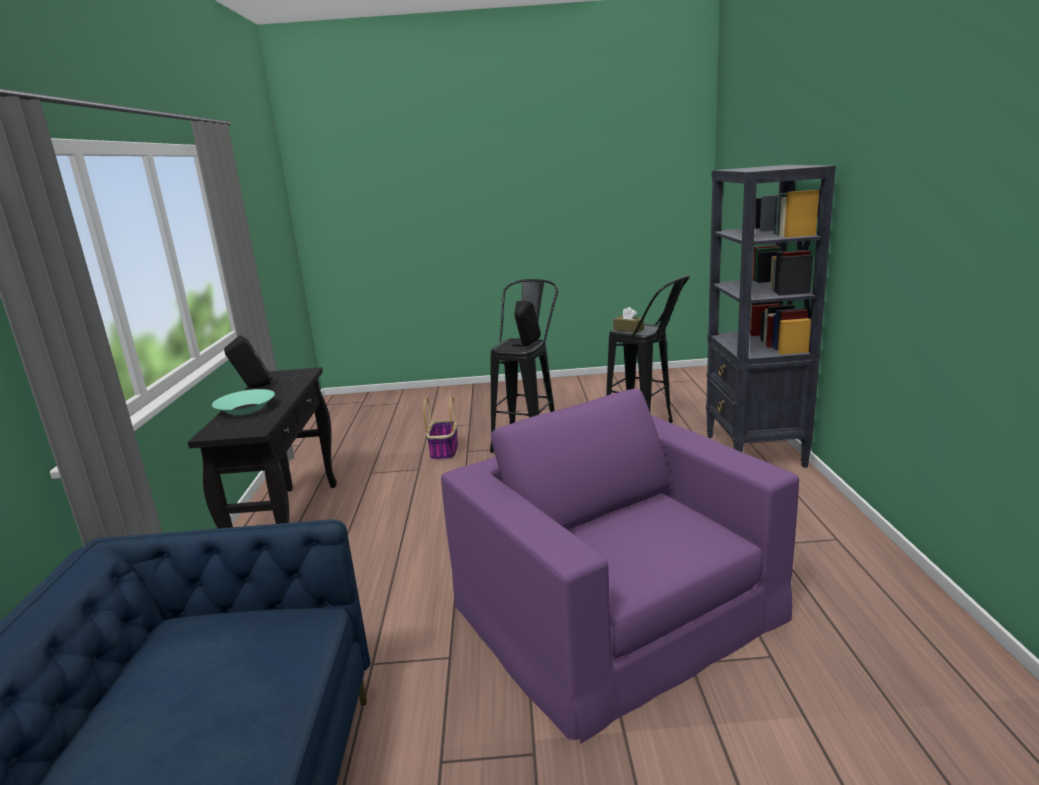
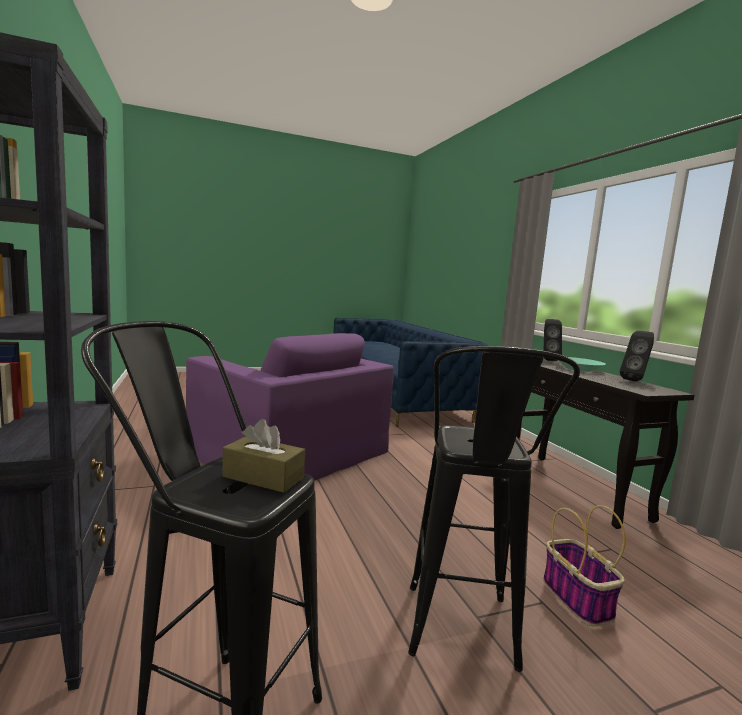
camera: 160 degrees right, 10 degrees down
black speaker [514,301,541,346] -> black speaker moved to [544,319,562,361]

